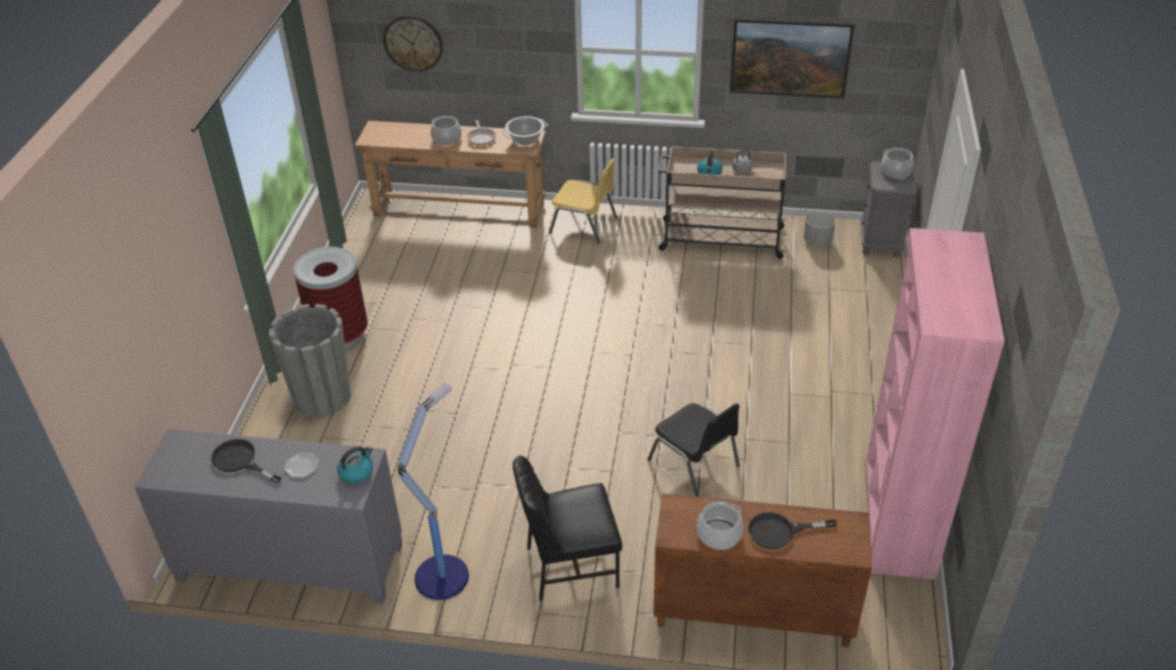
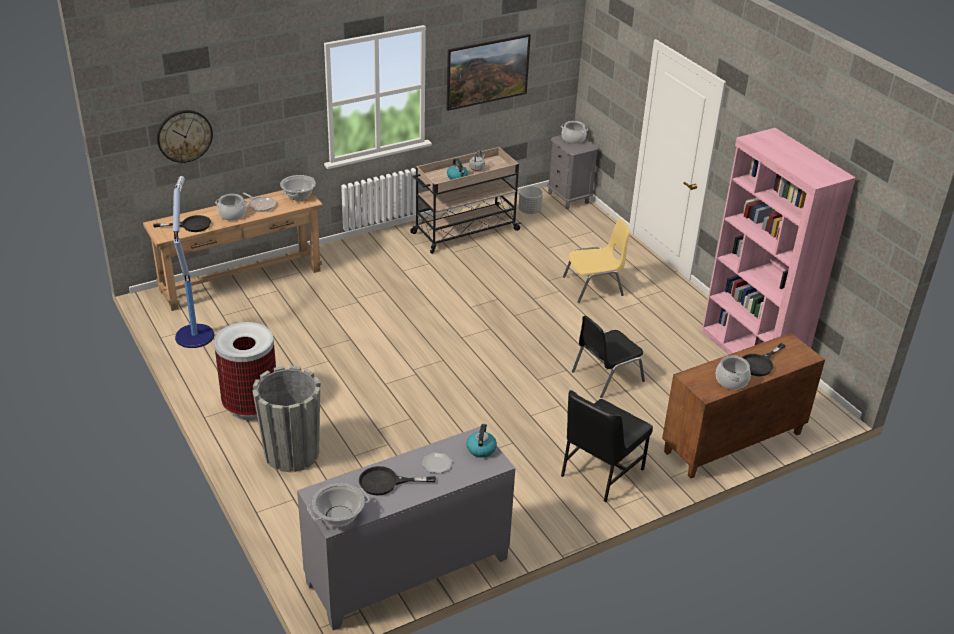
camera: 40 degrees left, 5 degrees down
floor lamp [398,383,469,600] -> floor lamp moved to [173,176,214,348]
yellow chair [549,158,617,244] -> yellow chair moved to [563,219,630,303]
black chair [647,403,740,497] -> black chair turned 135 degrees clockwise [572,315,645,398]
none -> black frying pan [153,215,211,232]
none -> cooking pot [307,483,370,526]

